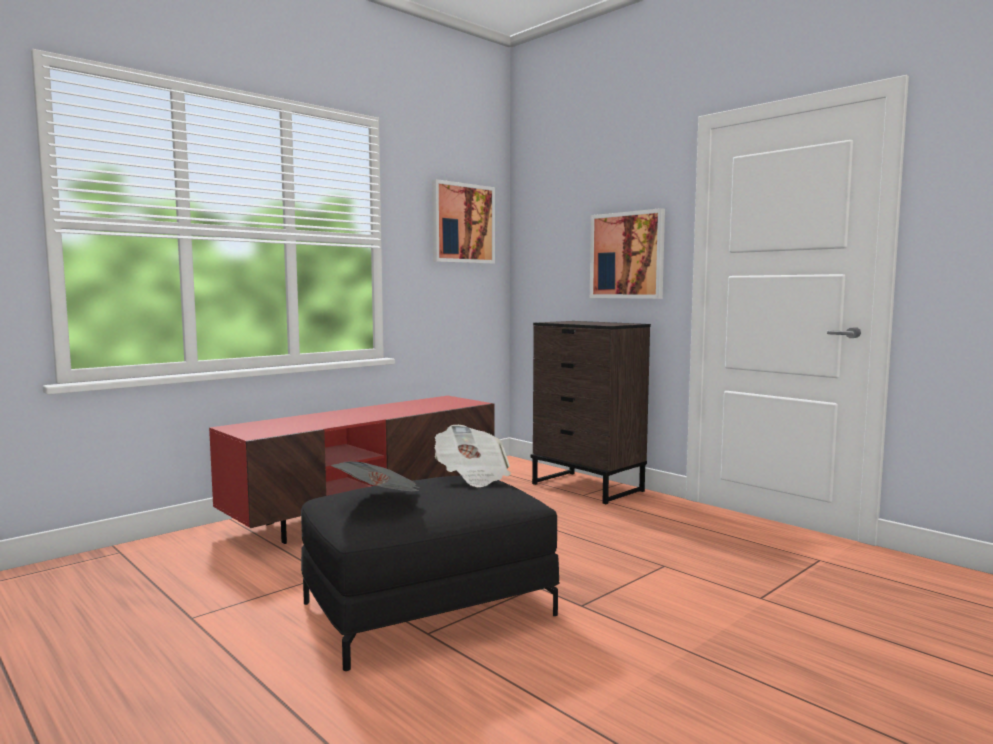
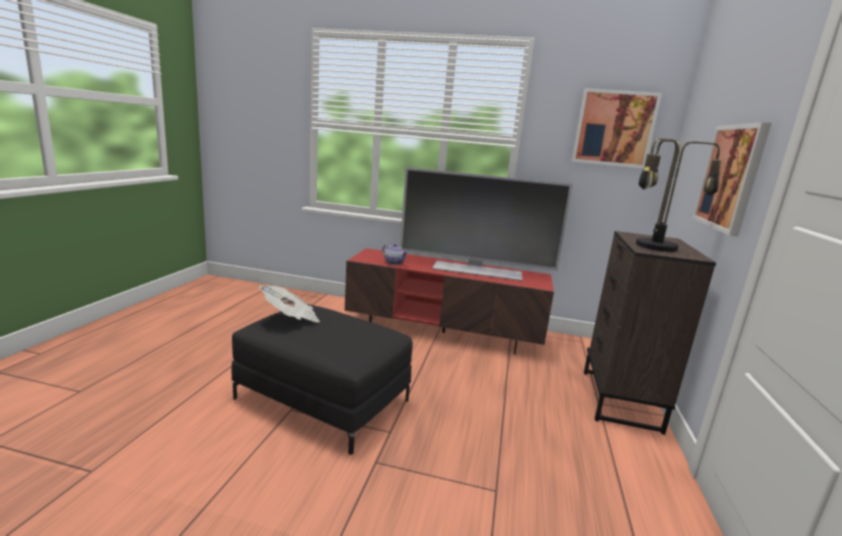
camera: 55 degrees right, 10 degrees up
newspaper [435,425,511,487] -> none
none -> teapot [382,244,408,265]
none -> television [400,167,573,281]
none -> table lamp [635,138,721,252]

